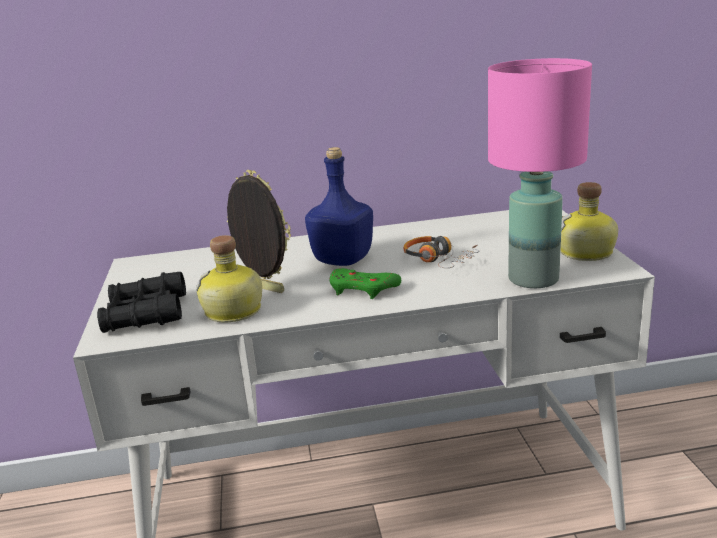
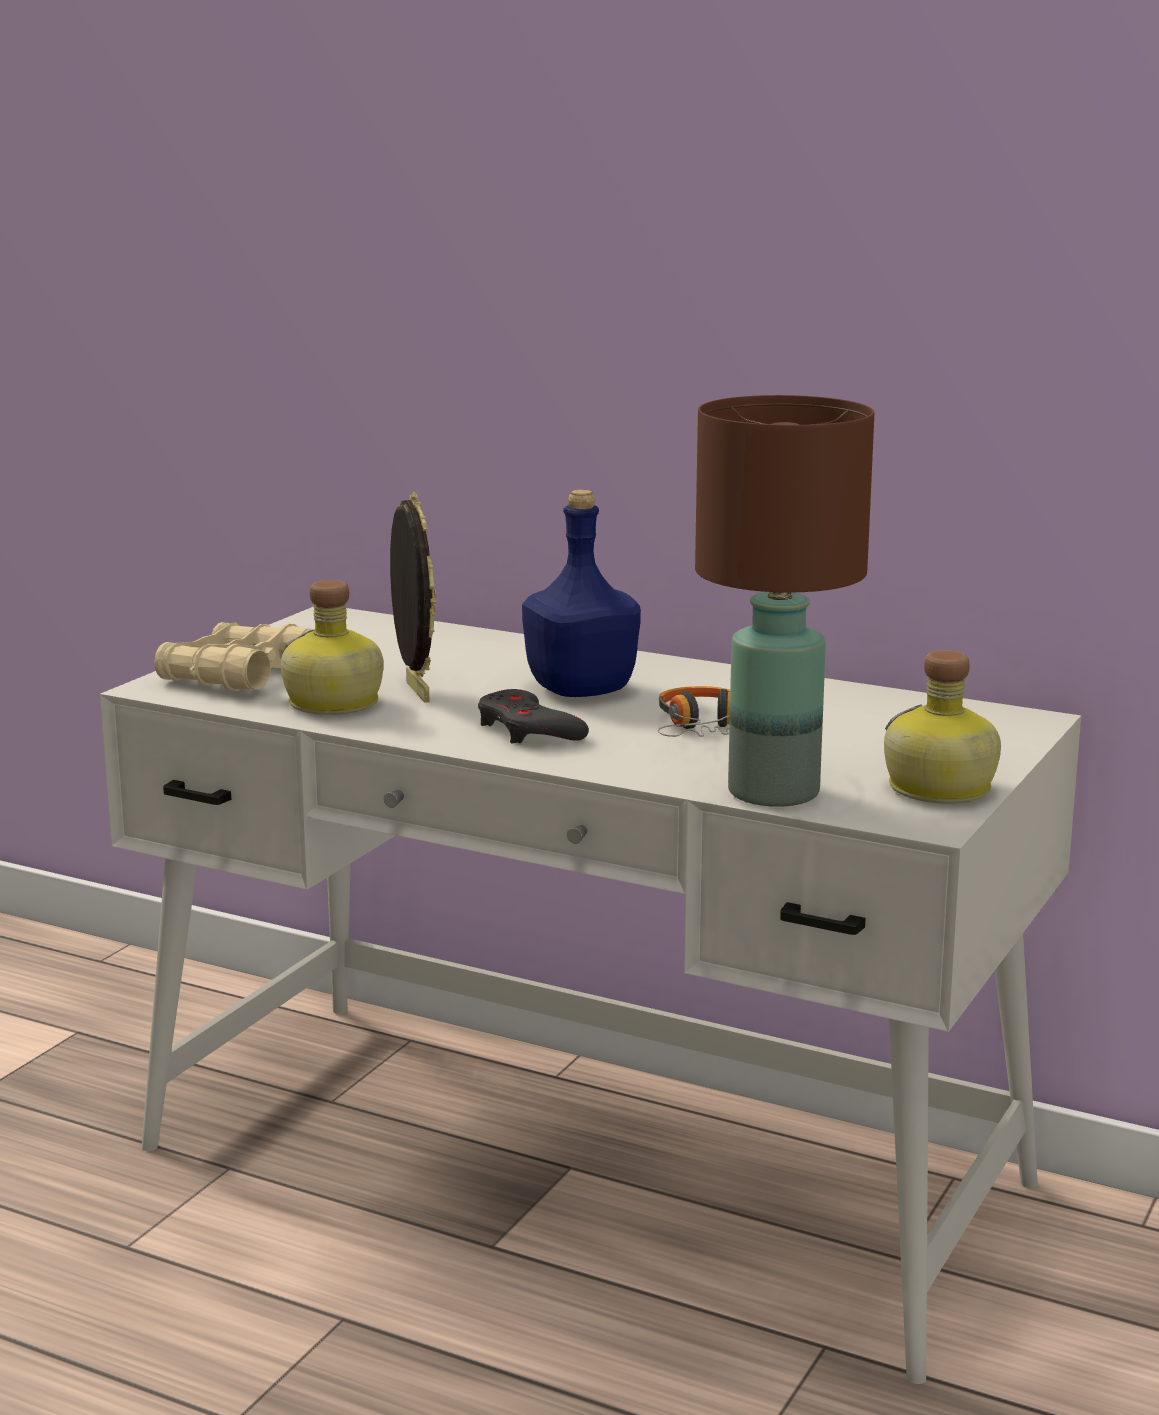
camera: 35 degrees right, 5 degrees down
black binoculars [97,272,186,333] -> beige binoculars [154,622,314,691]
green game controller [330,268,401,299] -> grey game controller [478,689,589,744]
pink table lamp [488,58,592,288] -> brown table lamp [695,395,874,807]

